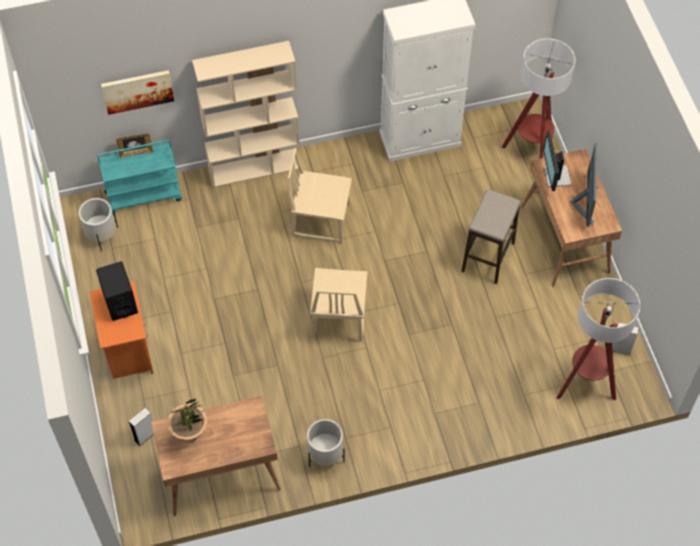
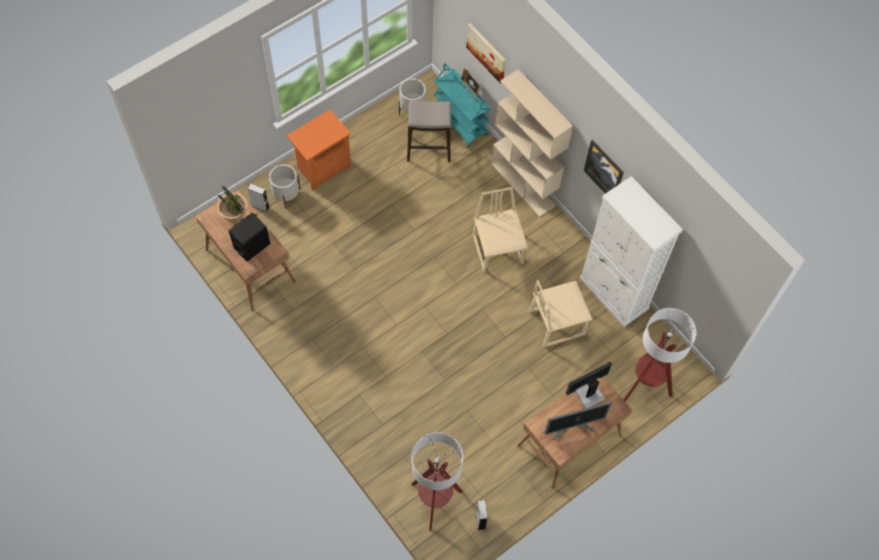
camera: 65 degrees right, 5 degrees up
black speaker [96,261,138,321] -> black speaker moved to [228,212,271,262]
white planter [307,419,345,467] -> white planter moved to [269,165,300,209]
beige chair [310,268,367,342] -> beige chair moved to [529,280,593,348]
stool [461,189,521,284] -> stool moved to [407,101,451,162]
none -> picture [584,140,624,194]

